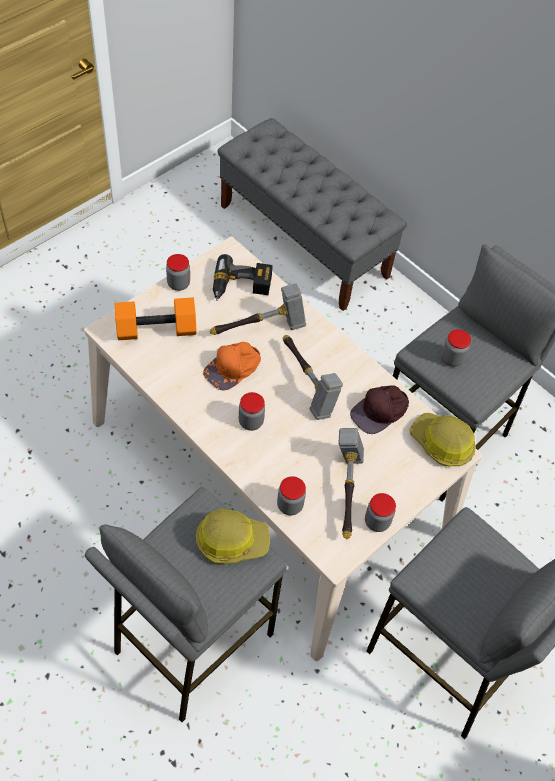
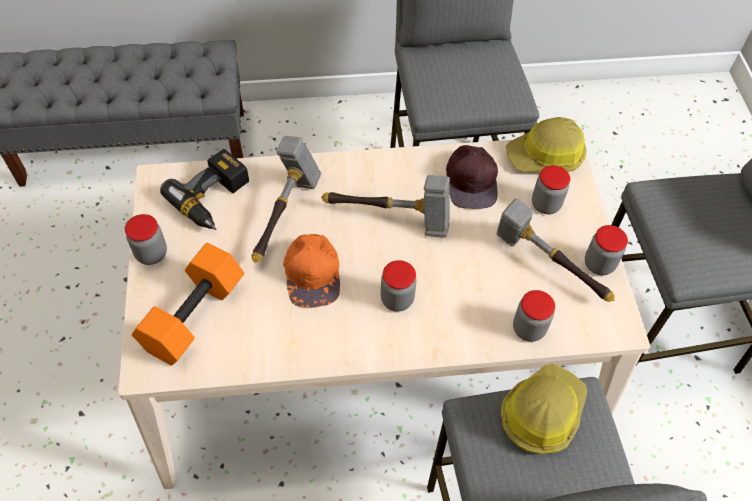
camera: 50 degrees left, 0 degrees up
jar [441,329,471,367] -> jar moved to [532,165,570,214]

